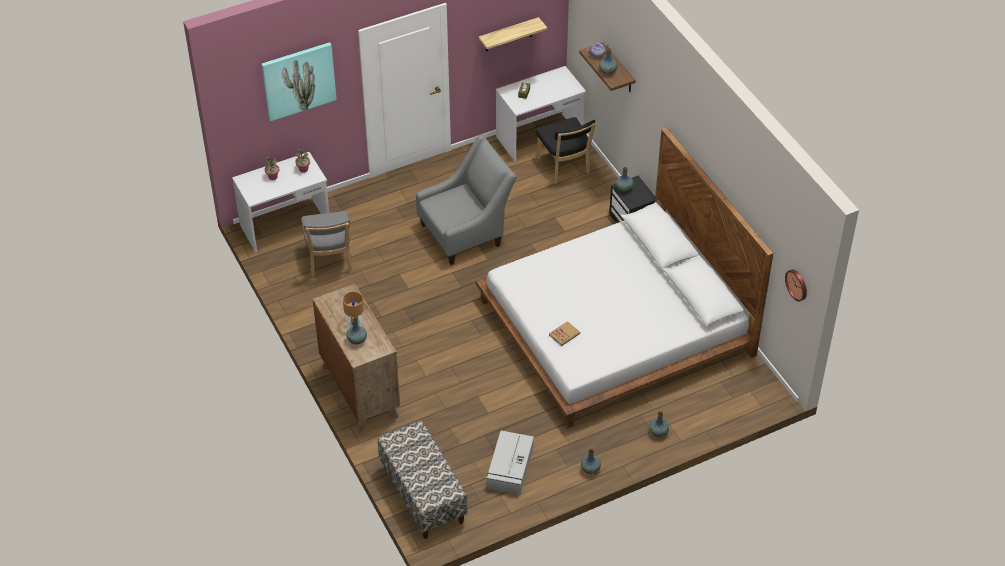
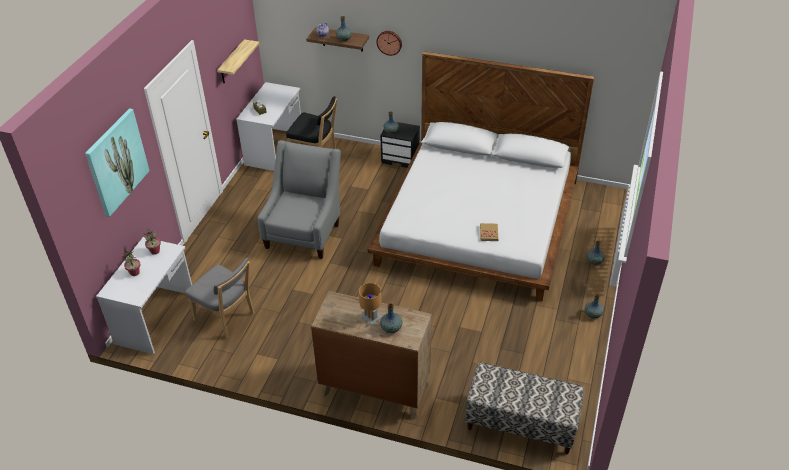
camera: 45 degrees left, 5 degrees down
grey storage box [487,431,534,495] -> none
wall clock [785,269,807,301] -> wall clock moved to [376,31,402,56]

